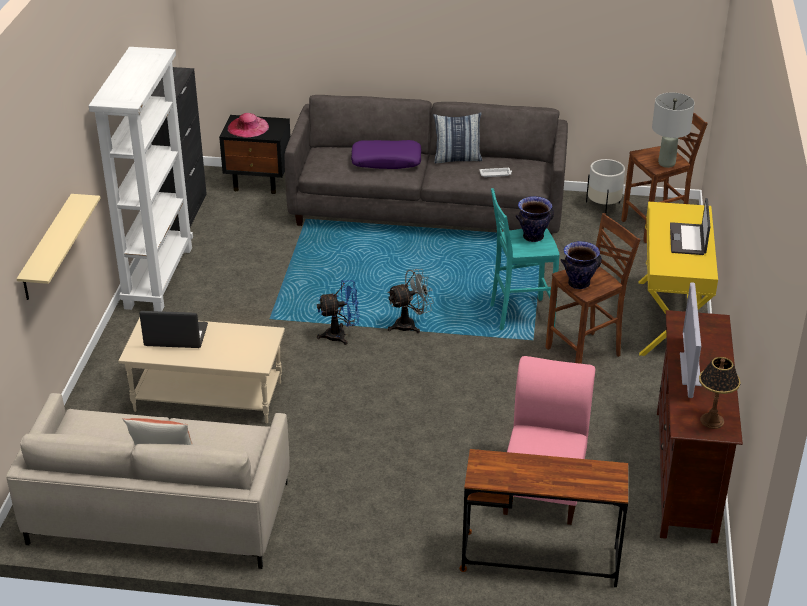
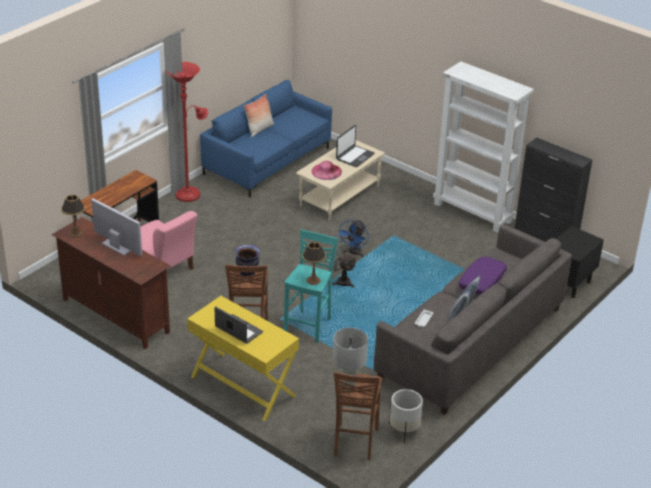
camera: 120 degrees right, 0 degrees up
beige sofa [6,393,290,569] -> blue sofa [200,80,332,198]
beige shelf [17,194,101,300] -> none
pink hat [228,113,269,137] -> pink hat moved to [312,161,342,180]
grey fan [388,269,434,333] -> grey fan turned 120 degrees clockwise [325,241,357,287]
vase [516,196,554,242] -> table lamp [302,242,326,285]
none -> red floor lamp [166,62,208,202]

